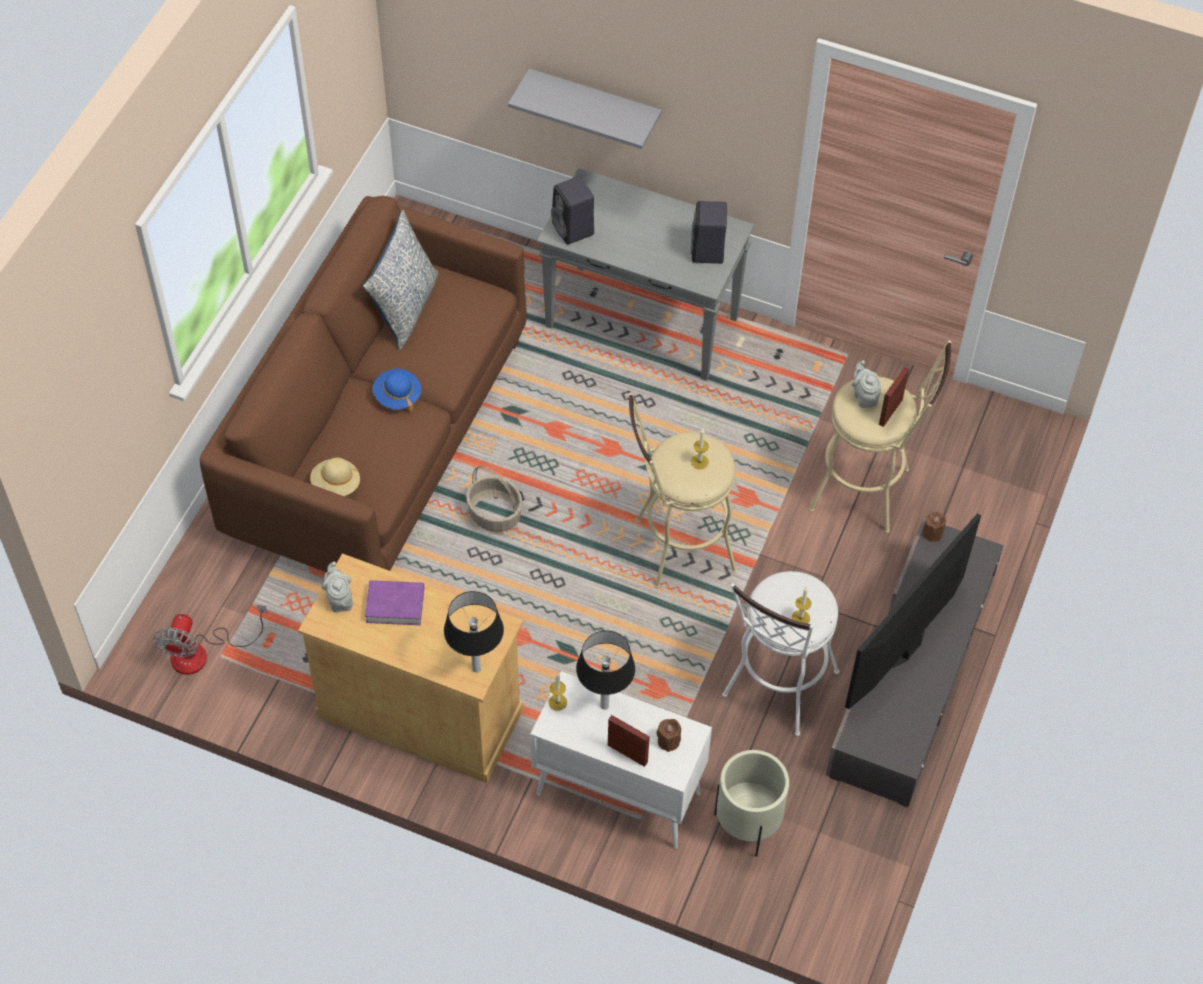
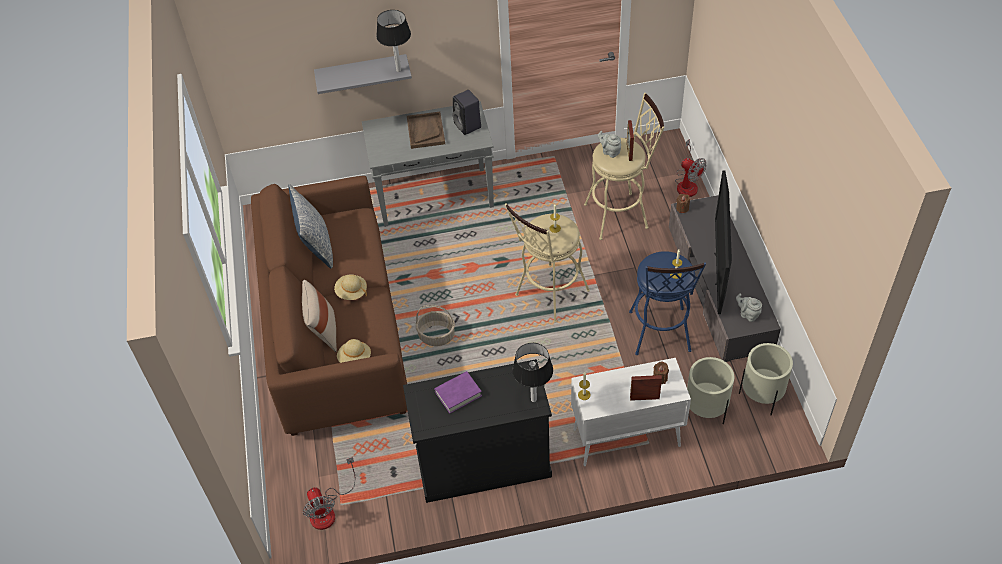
camera: 30 degrees left, 5 degrees down
beige cabinet [298,553,523,783] -> black cabinet [403,359,552,503]
grey teapot [321,562,353,612] -> grey teapot moved to [736,294,762,322]
blue hat [373,369,421,412] -> beige hat [334,274,367,300]
black speaker [551,176,594,245] -> none
table lamp [576,631,635,710] -> table lamp moved to [376,10,411,72]
white stool [722,571,839,736] -> blue stool [629,251,706,355]
none -> beige pillow [302,280,337,352]
none -> brown tray [407,112,445,149]
none -> fan [675,139,707,197]
none -> beige planter [739,343,793,415]

